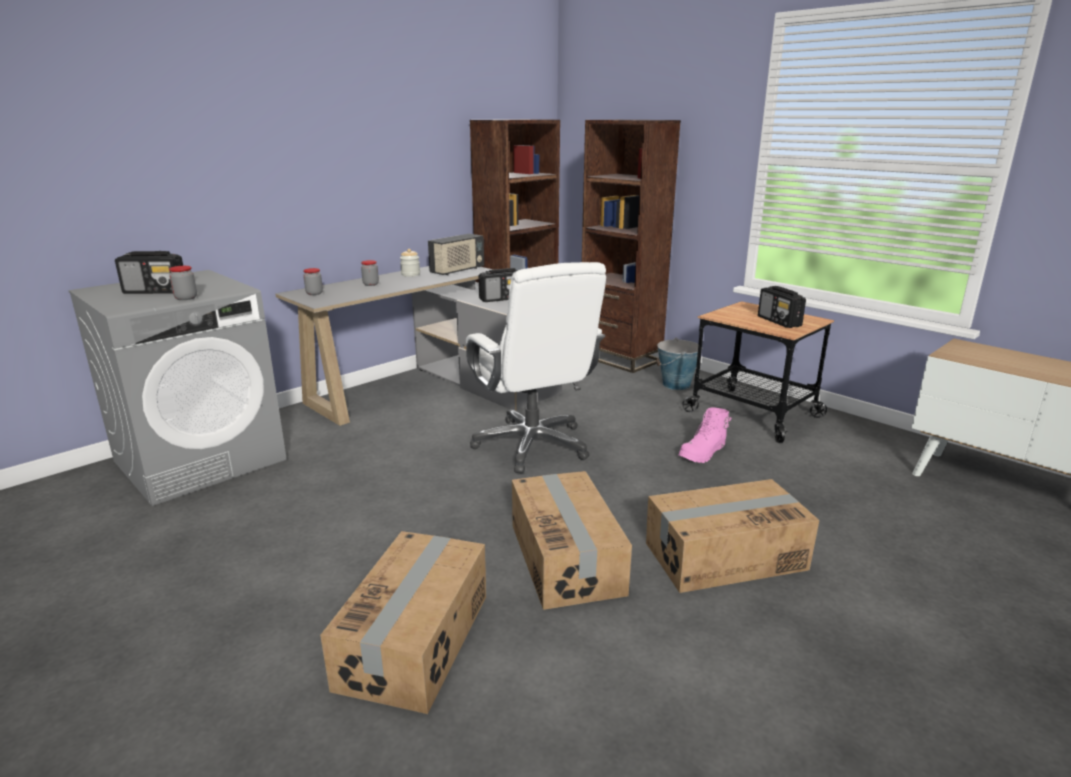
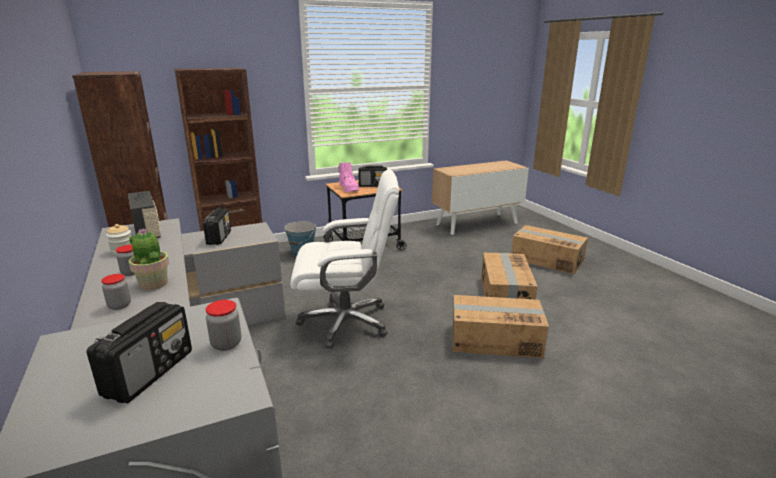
camera: 70 degrees left, 0 degrees up
cardboard box [320,531,486,714] -> cardboard box moved to [512,225,588,274]
pink boot [678,407,731,463] -> pink boot moved to [338,162,359,192]
none -> potted plant [129,228,169,290]

